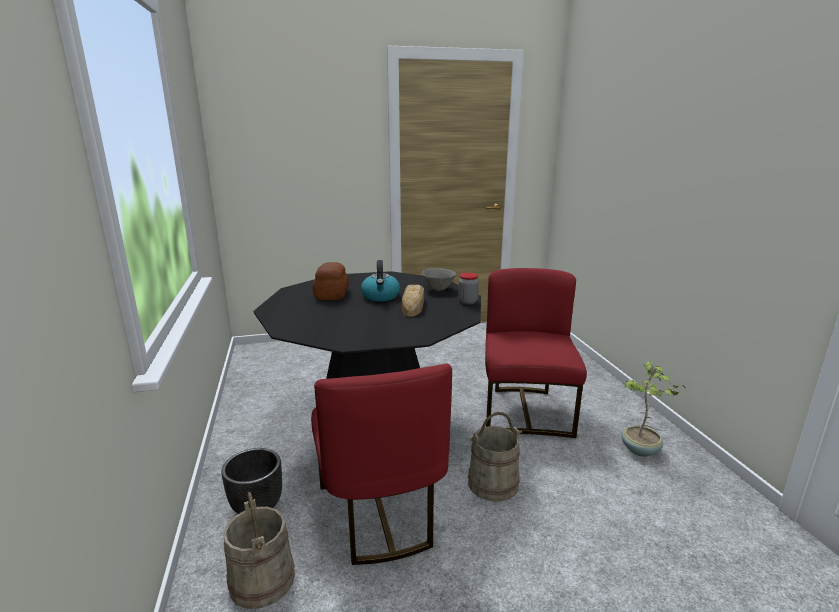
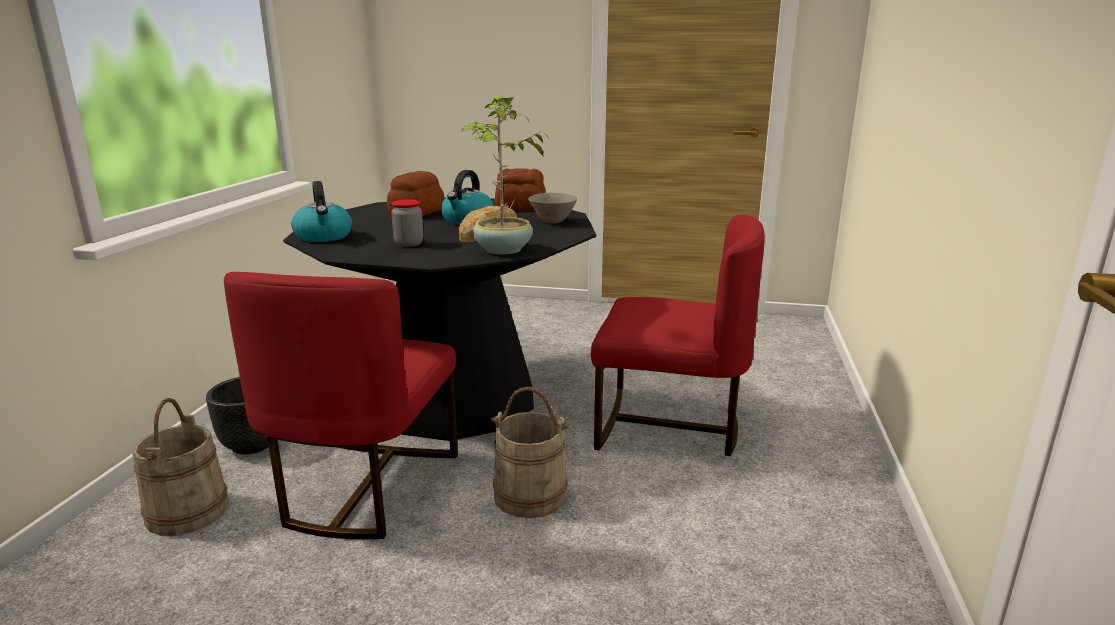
camera: 25 degrees right, 0 degrees up
jar [458,273,479,305] -> jar moved to [391,199,424,247]
red chair [485,268,587,438] -> red chair turned 75 degrees clockwise [591,214,765,456]
potted plant [622,362,686,457] -> potted plant moved to [461,95,549,254]
none -> kettle [291,181,352,242]
none -> bread [495,168,546,211]

